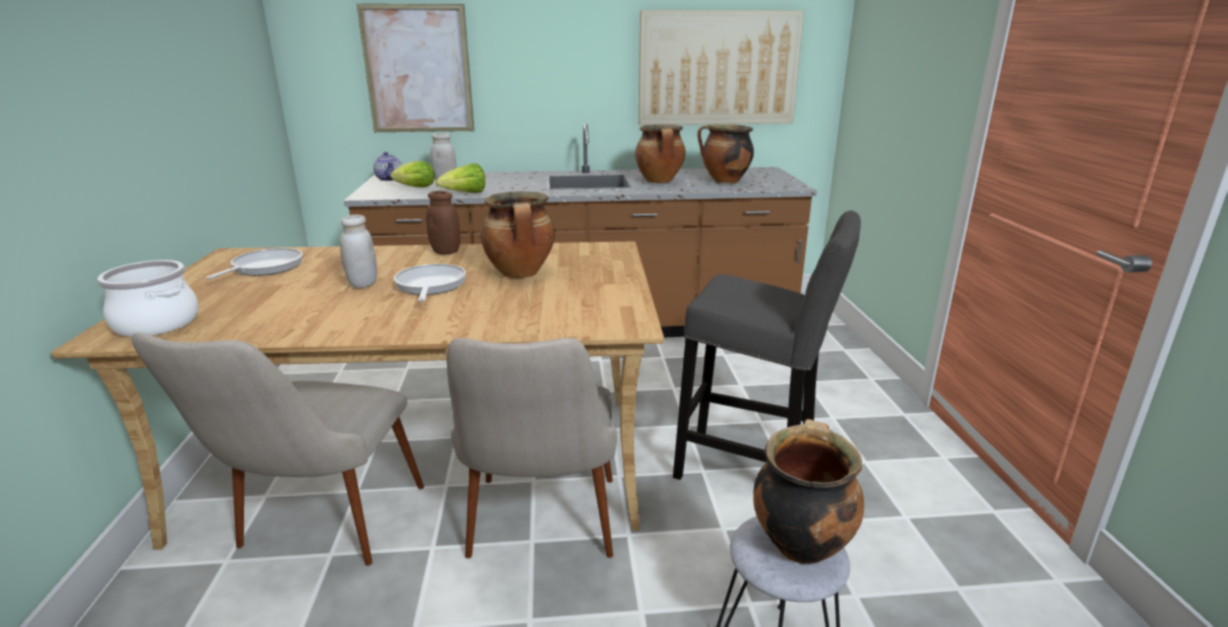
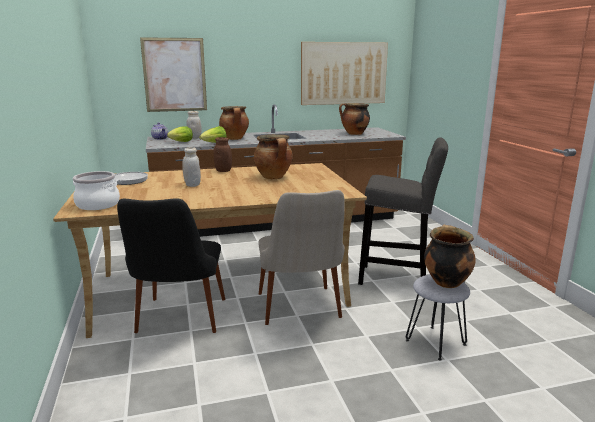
camera: 10 degrees left, 5 degrees down
beige chair [132,332,424,566] -> black chair [117,198,225,333]
frying pan [394,264,466,301] -> none
cooking pot [635,124,686,183] -> cooking pot moved to [219,106,249,140]

